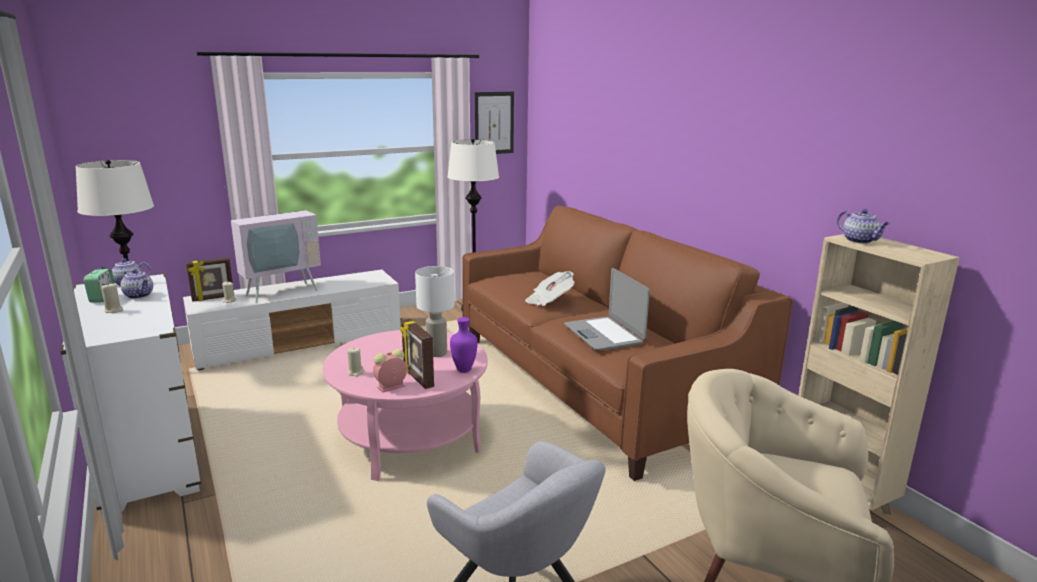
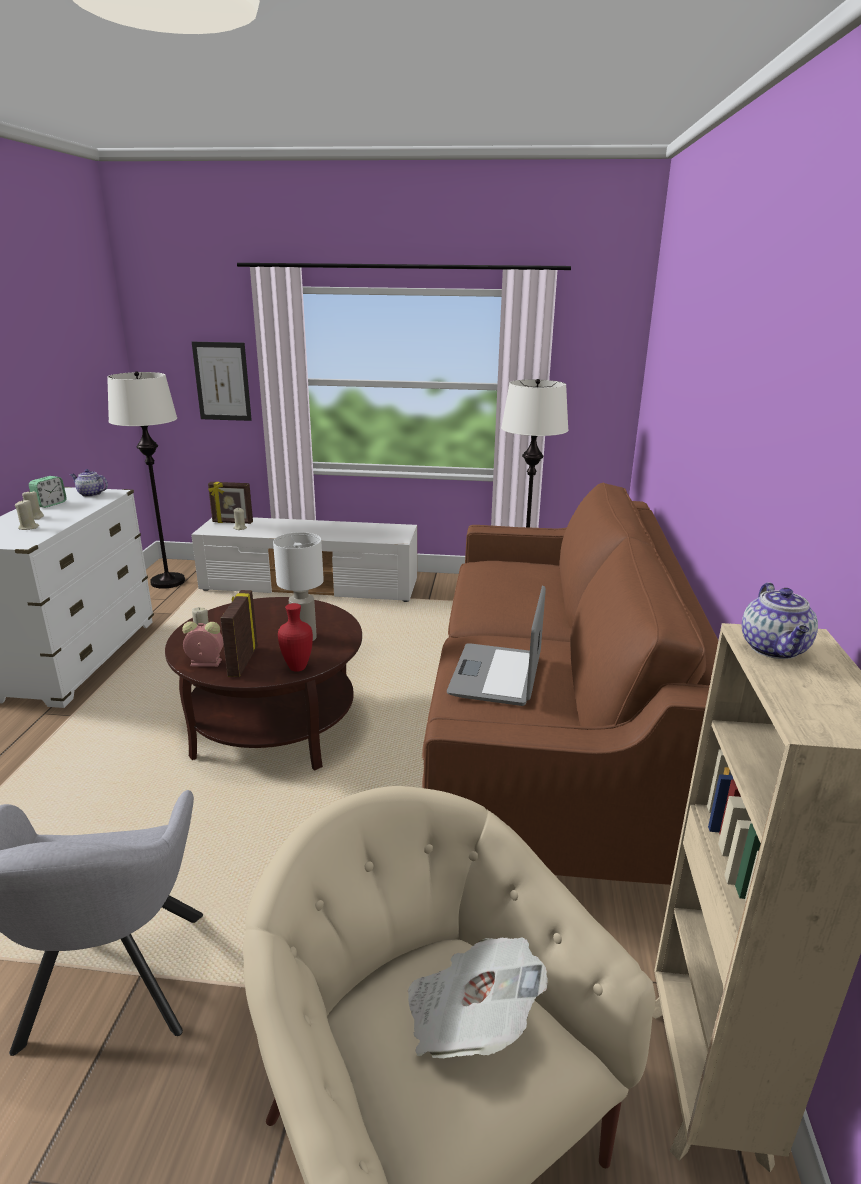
camera: 35 degrees right, 5 degrees up
teapot [121,269,153,299] -> none
television [224,185,321,303] -> none
pink coffee table [322,330,488,481] -> brown coffee table [165,597,362,770]
purple vase [450,317,478,373] -> red vase [278,603,313,672]
picture [475,92,514,154] -> picture moved to [192,342,252,421]
newspaper [525,271,574,306] -> newspaper moved to [408,938,548,1058]
none -> beige candle [15,499,39,530]

